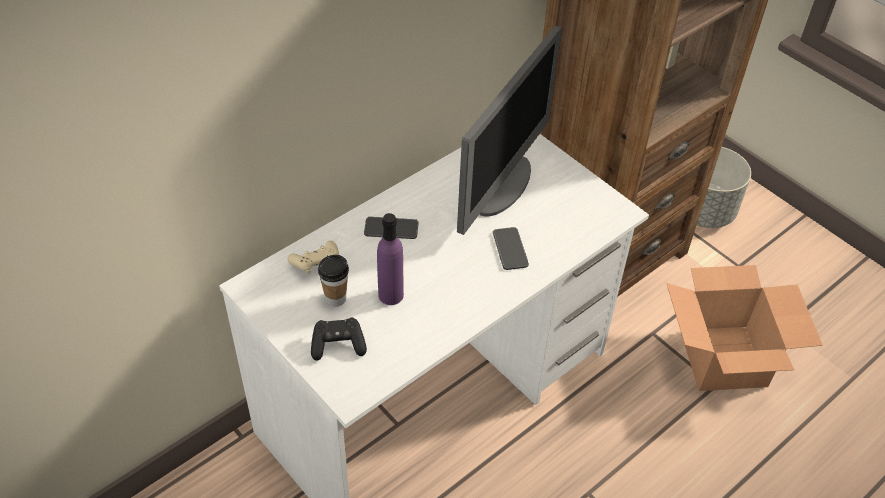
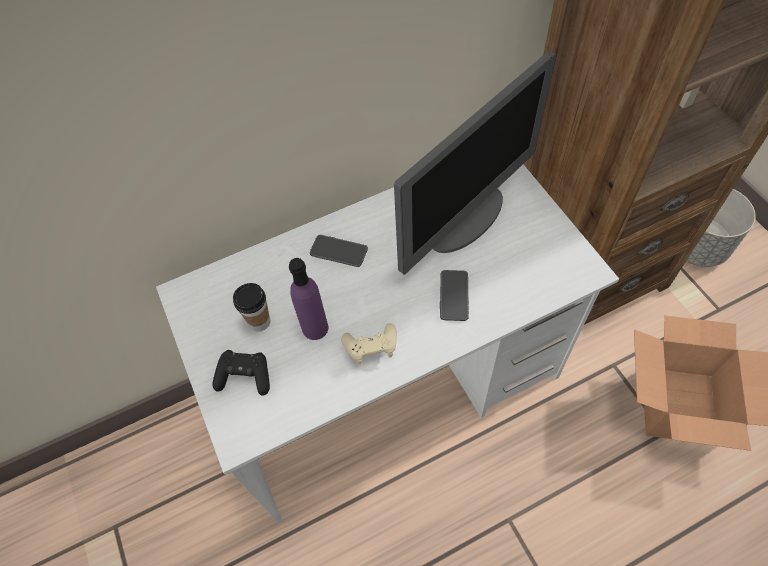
camera: 20 degrees right, 10 degrees up
beige game controller [288,241,339,275] -> beige game controller moved to [341,323,397,365]

